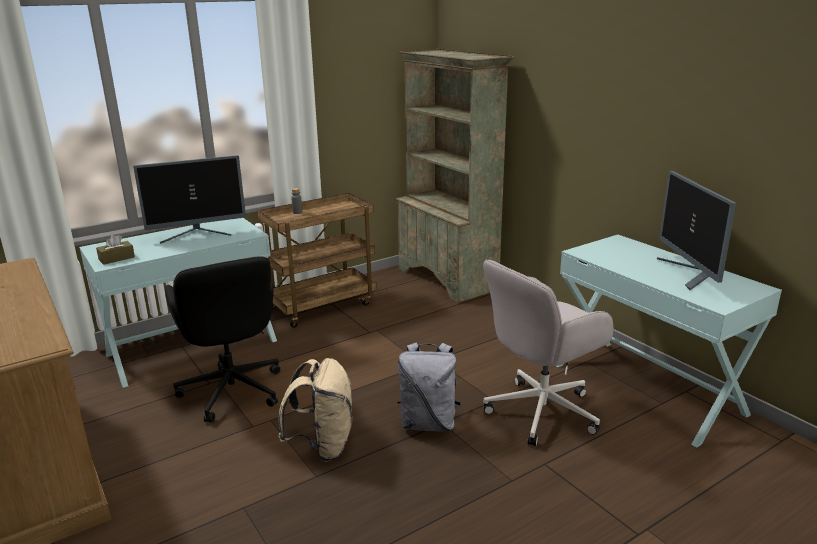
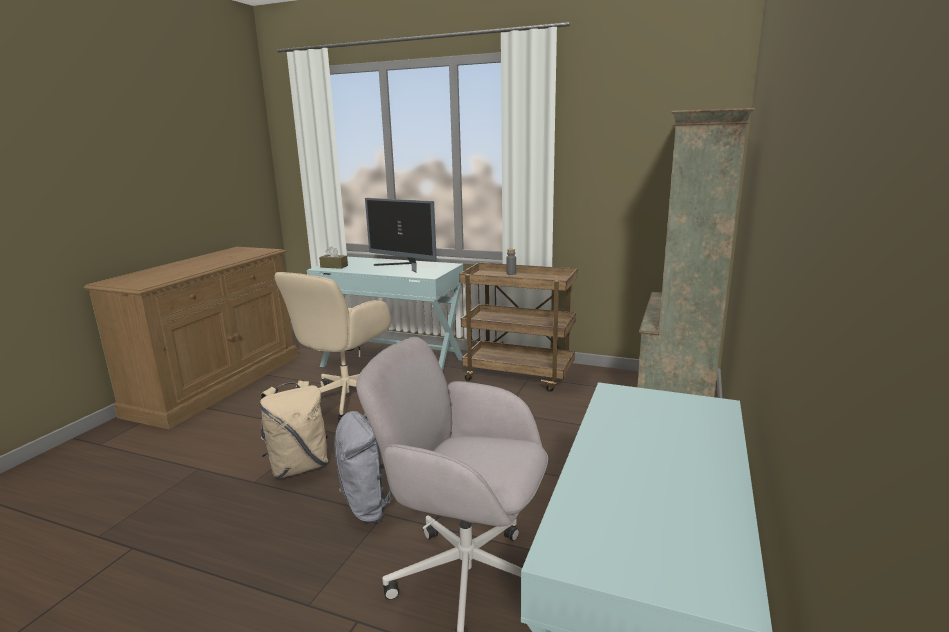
camera: 55 degrees right, 5 degrees down
black office chair [165,257,280,423] -> beige office chair [275,272,391,421]
monitor [657,171,736,290] -> none

